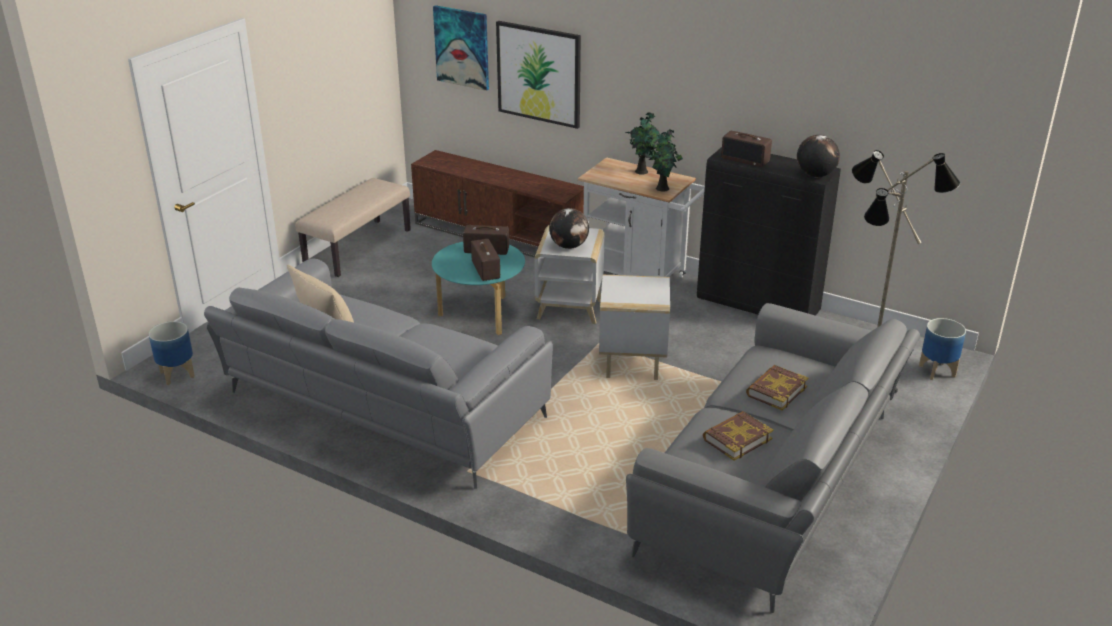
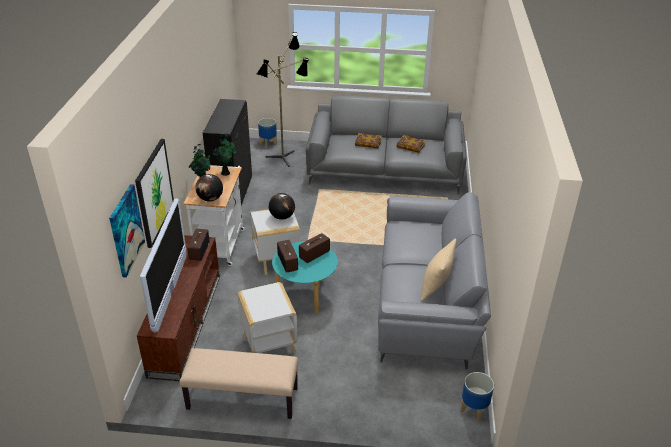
camera: 115 degrees left, 5 degrees up
white side table [599,275,670,380] -> white side table moved to [238,282,297,353]
radio [721,131,772,167] -> radio moved to [187,229,210,261]
globe [797,135,840,177] -> globe moved to [195,174,223,202]
none -> television [140,198,186,333]

